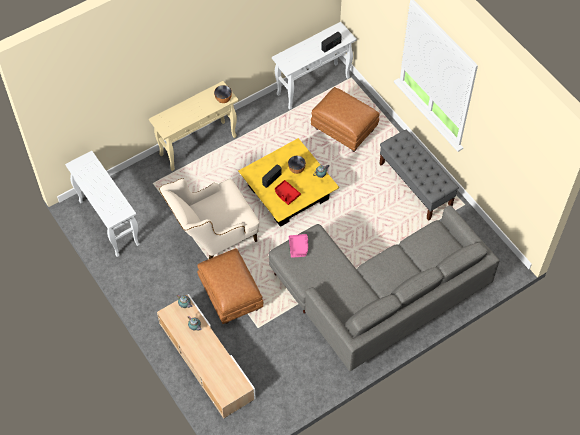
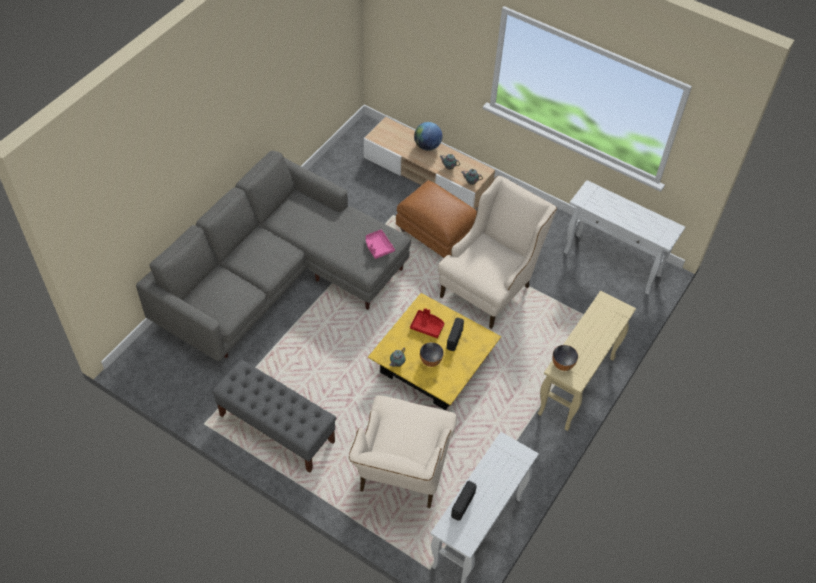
camera: 155 degrees right, 5 degrees down
brown ottoman [311,87,380,152] -> beige armchair [349,395,457,508]
none -> globe [414,122,442,150]

